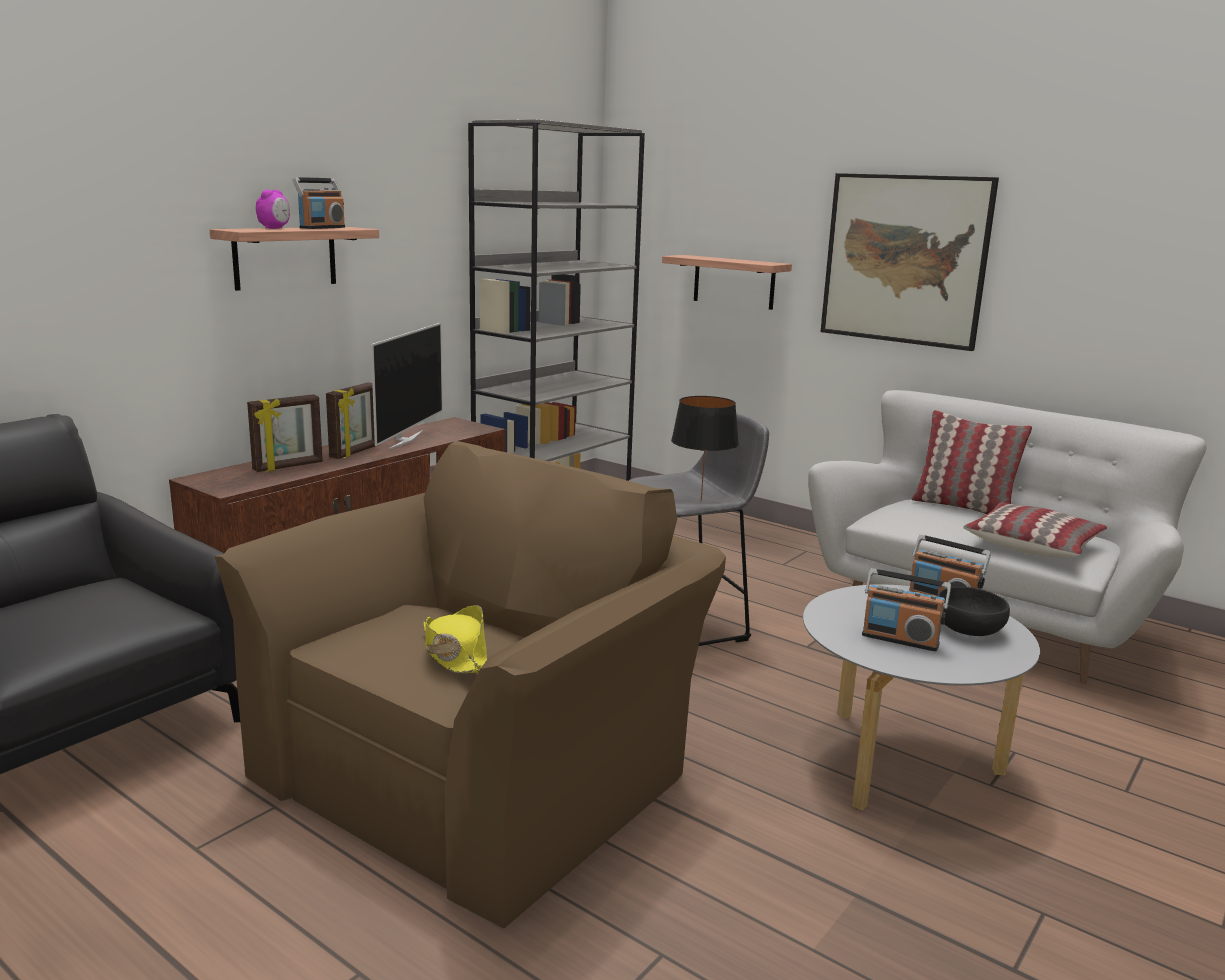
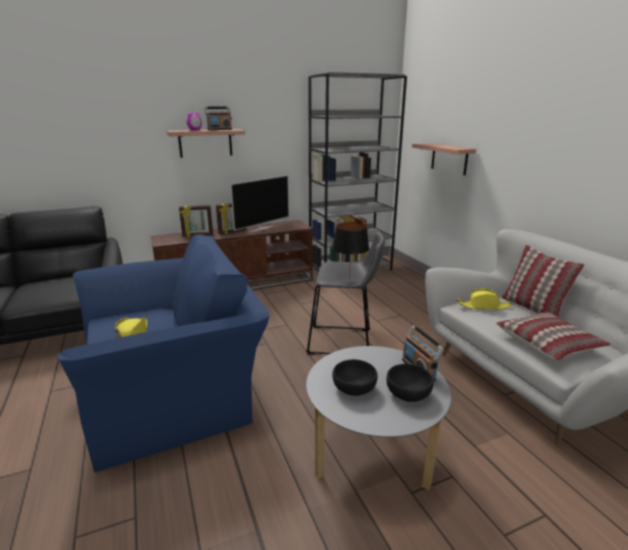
camera: 30 degrees right, 5 degrees up
brown armchair [214,441,726,928] -> blue armchair [58,234,270,473]
picture [821,173,999,351] -> none
radio [862,568,951,652] -> black bowl [332,359,378,396]
none -> yellow hat [456,288,513,310]

